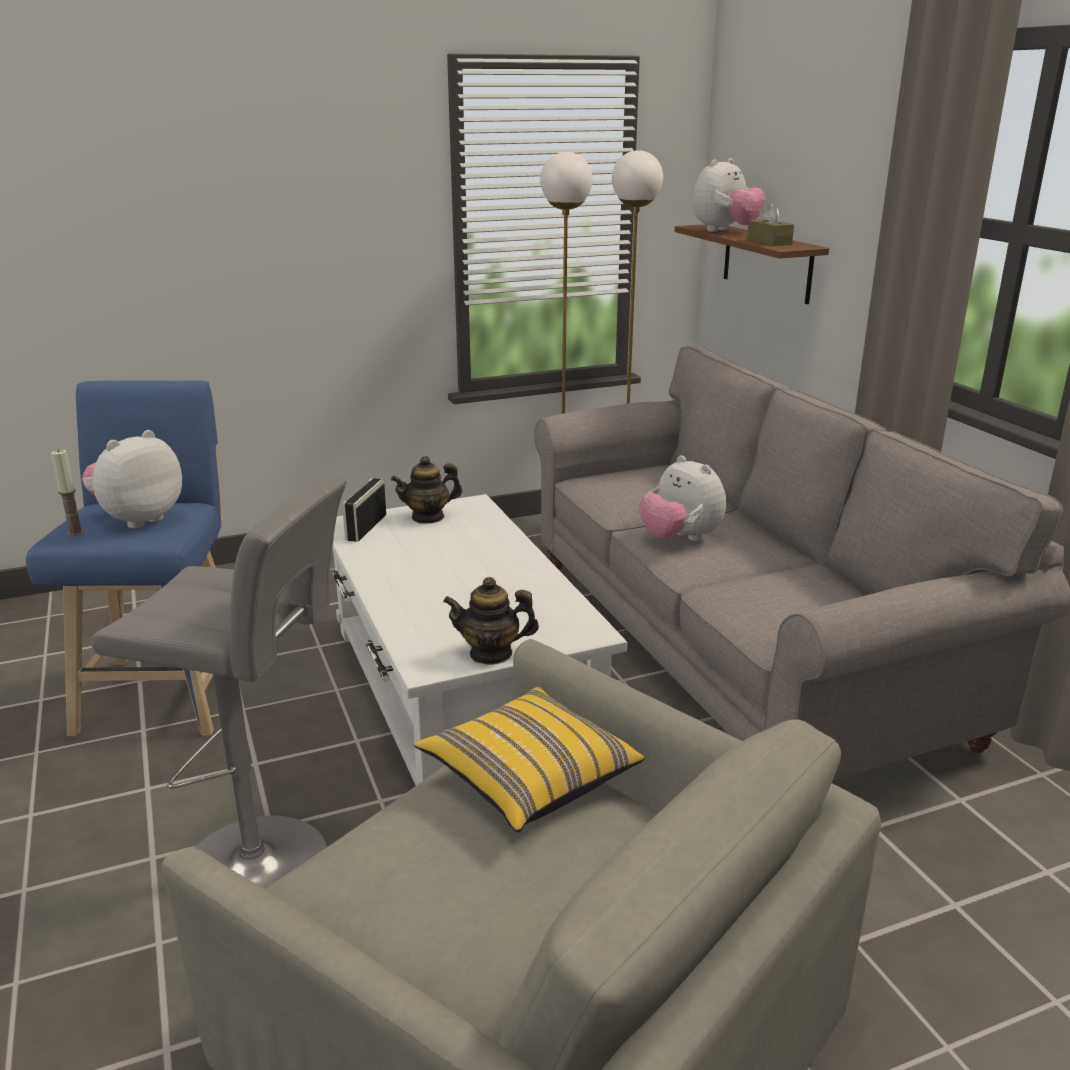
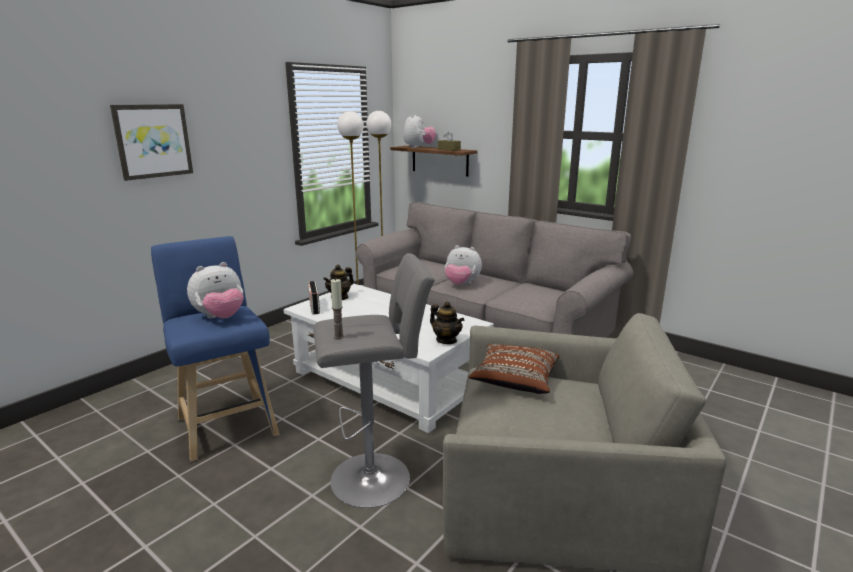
camera: 30 degrees left, 5 degrees down
candle [51,449,84,536] -> candle moved to [331,278,344,339]
plush toy [82,430,182,529] -> plush toy turned 135 degrees counterclockwise [187,262,243,318]
yellow pillow [414,687,645,832] -> brown pillow [468,344,559,394]
teapot [443,577,539,665] -> teapot turned 105 degrees counterclockwise [430,302,464,344]
none -> picture [110,104,193,181]

